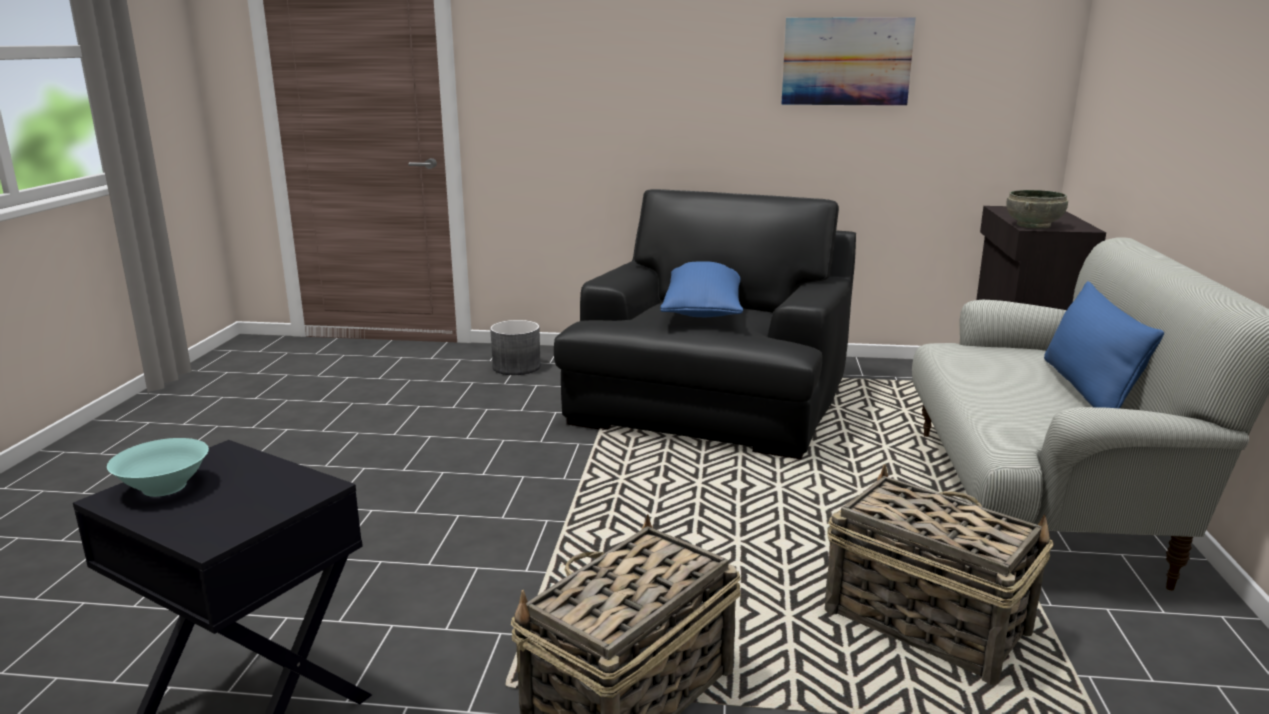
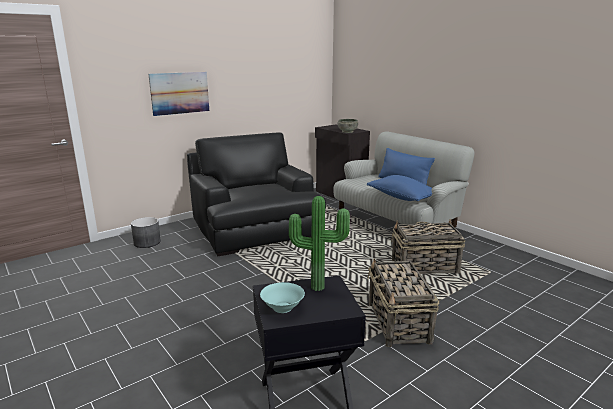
camera: 45 degrees left, 0 degrees up
blue pillow [660,261,743,317] -> blue pillow moved to [367,175,432,201]
picture [781,17,916,106] -> picture moved to [149,72,209,116]
none -> potted plant [289,196,350,291]

